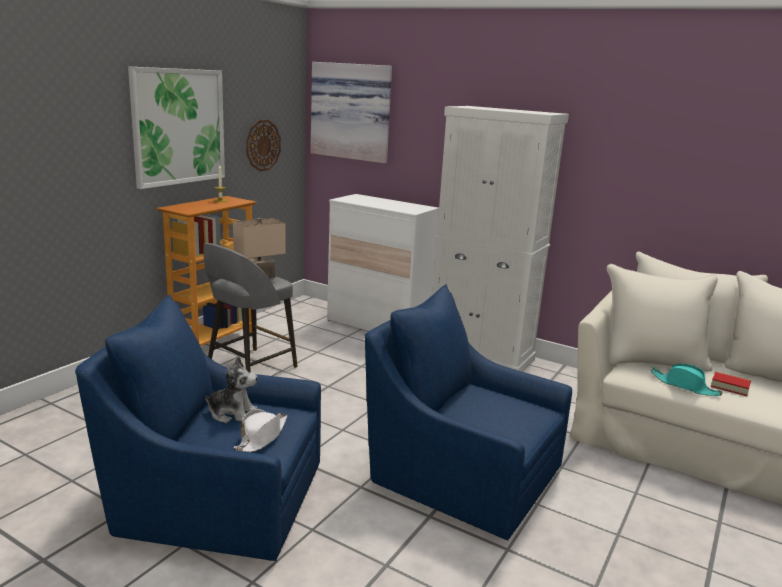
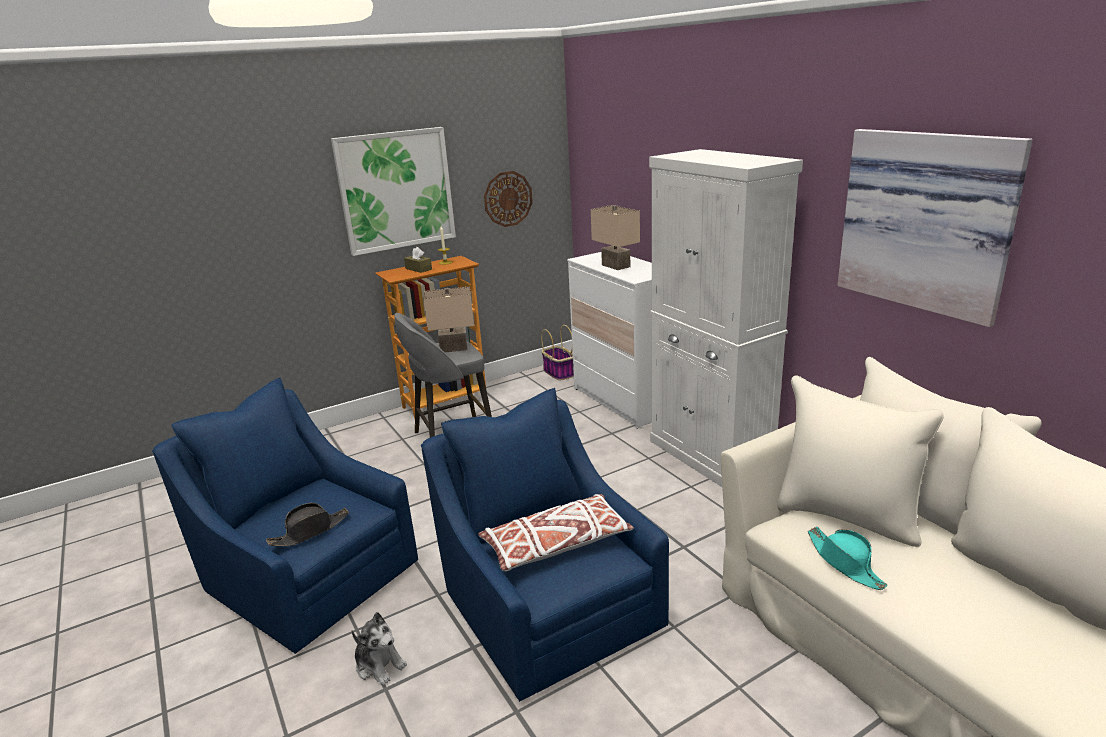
camera: 30 degrees right, 5 degrees up
plush toy [205,356,258,423] -> plush toy moved to [352,612,407,686]
white hat [233,409,287,452] -> black hat [266,503,349,546]
picture [311,62,392,163] -> picture moved to [837,129,1033,327]
book [711,372,751,396] -> none
none -> brown tissue box [404,247,432,273]
none -> white pillow [478,494,634,571]
none -> basket [541,325,574,380]
none -> beige table lamp [591,205,640,270]

